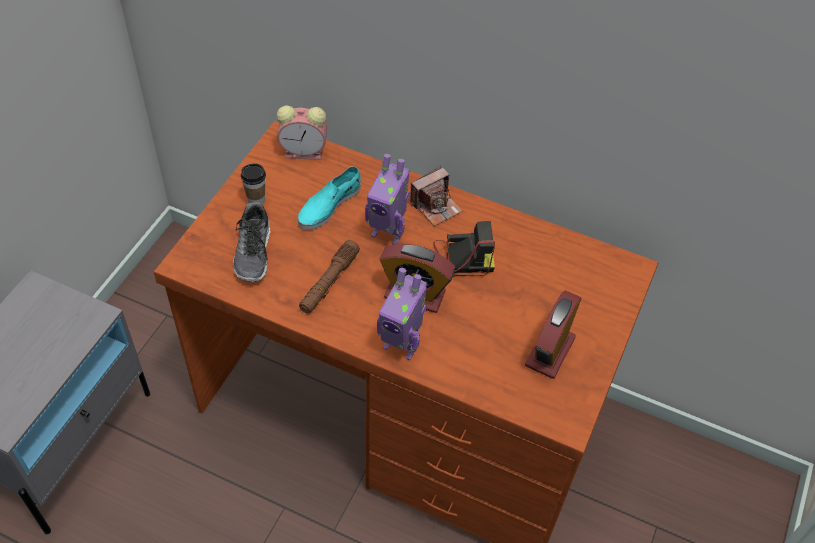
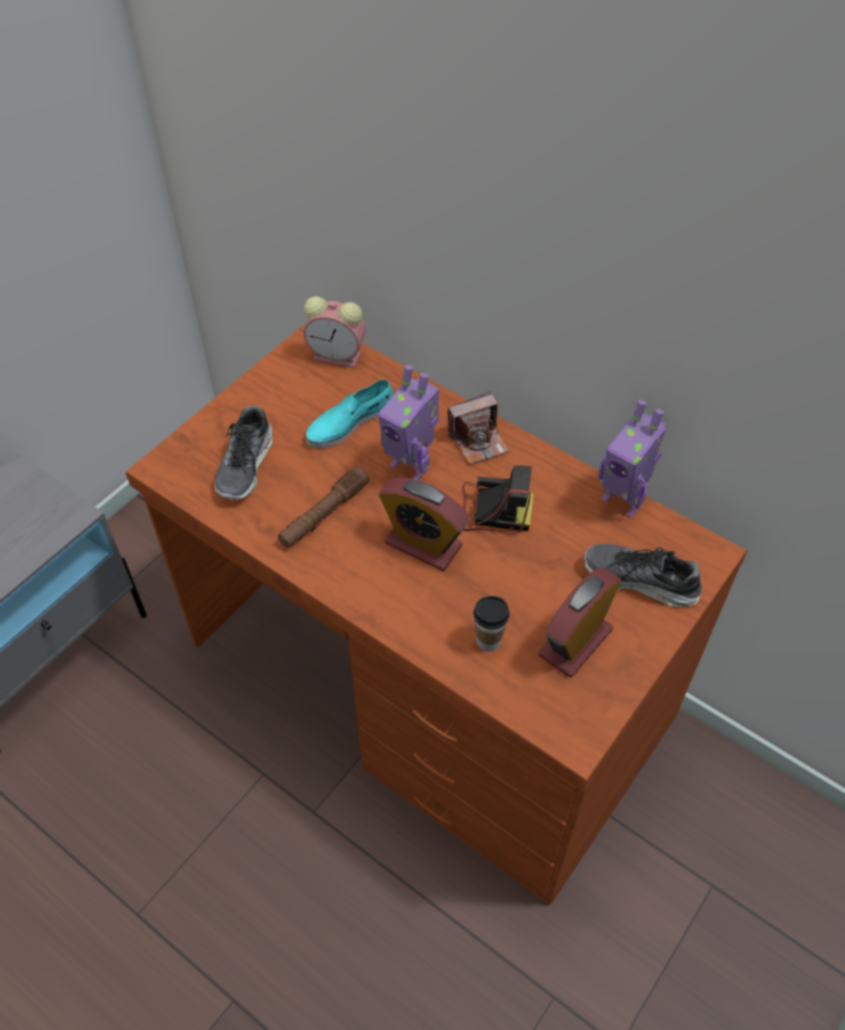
camera: 15 degrees right, 0 degrees up
cup [241,163,266,205] -> cup moved to [473,596,509,651]
toy robot [377,268,427,360] -> toy robot moved to [598,400,667,517]
none -> shoe [584,544,702,607]

